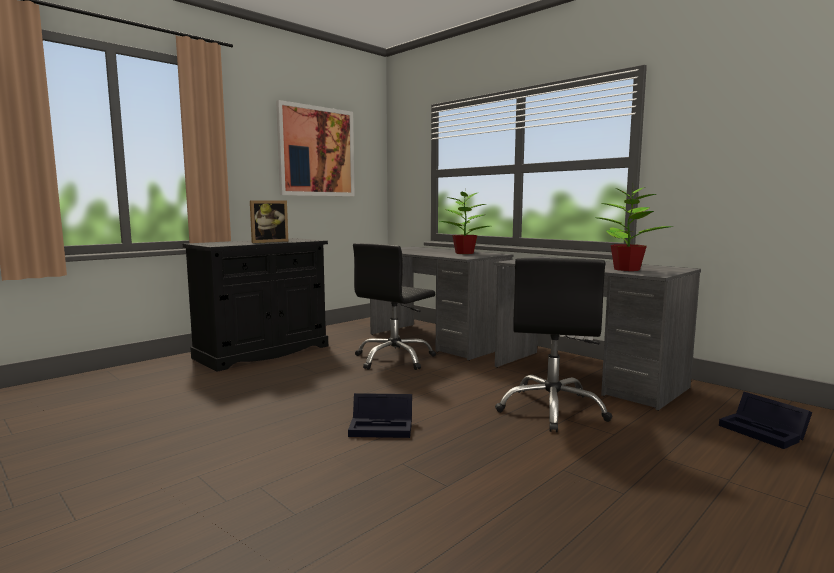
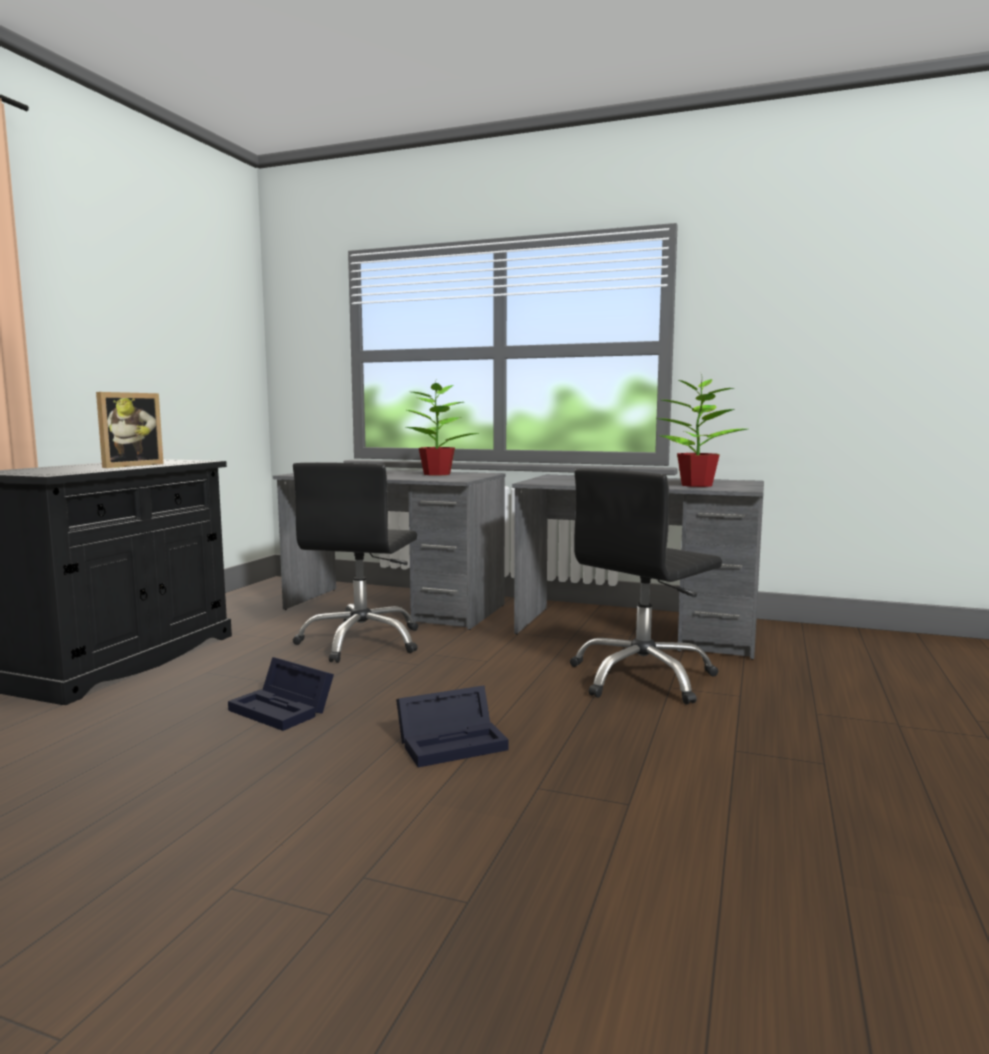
camera: 25 degrees left, 0 degrees up
picture [276,100,355,196] -> none
black office chair [495,258,612,432] -> black office chair turned 60 degrees clockwise [570,468,722,705]
black storage box [719,392,812,449] -> black storage box moved to [228,657,334,731]

